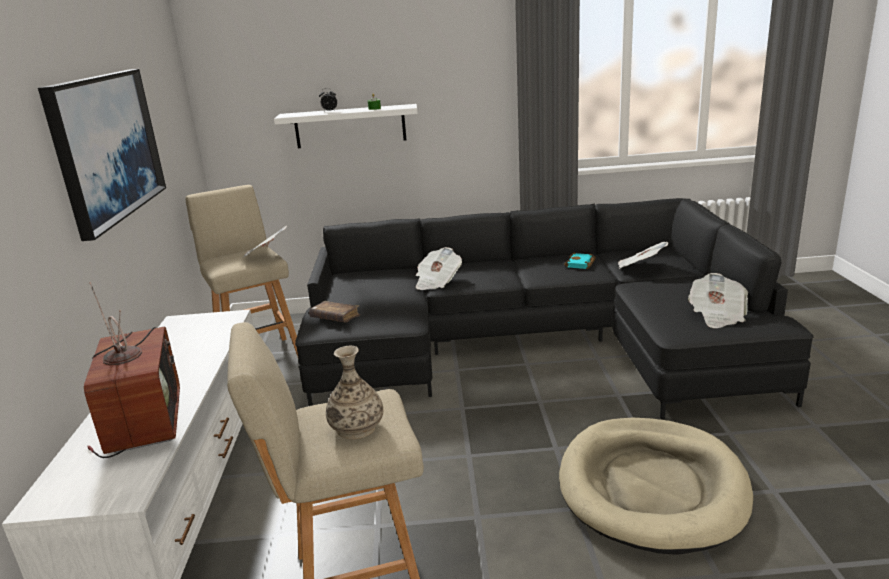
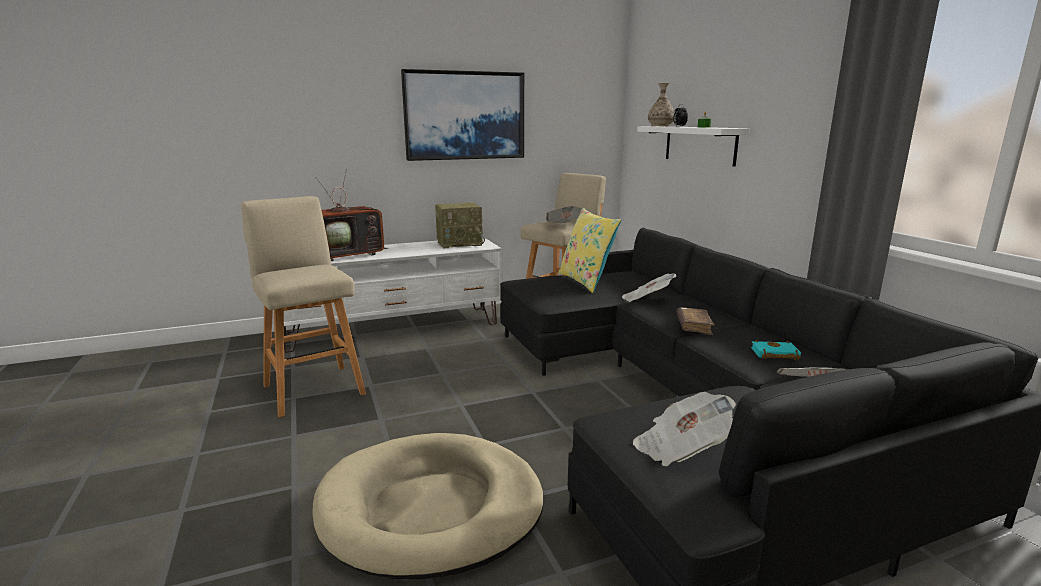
camera: 70 degrees right, 5 degrees down
brown book [309,301,361,322] -> brown book moved to [677,307,715,335]
vase [326,346,383,439] -> vase moved to [648,83,675,126]
none -> radio [435,202,485,249]
none -> yellow pillow [558,208,621,293]

